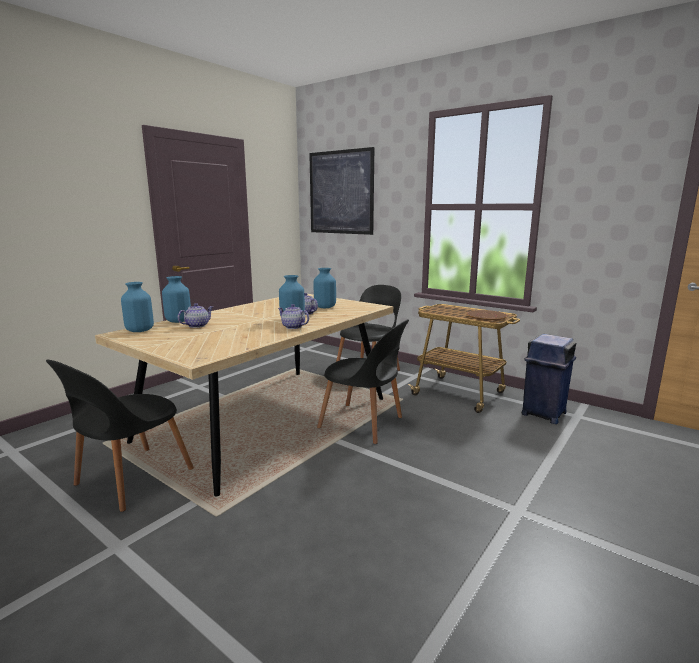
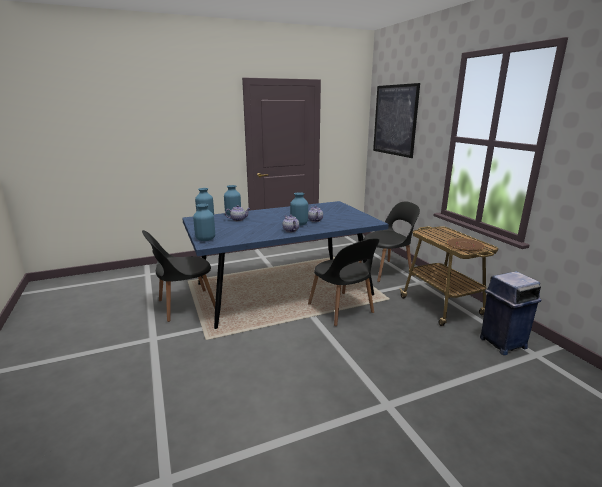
camera: 30 degrees right, 5 degrees up
beige dining table [95,294,393,496] -> blue dining table [182,201,389,329]
blue vase [314,268,336,308] -> blue vase moved to [193,204,215,241]

